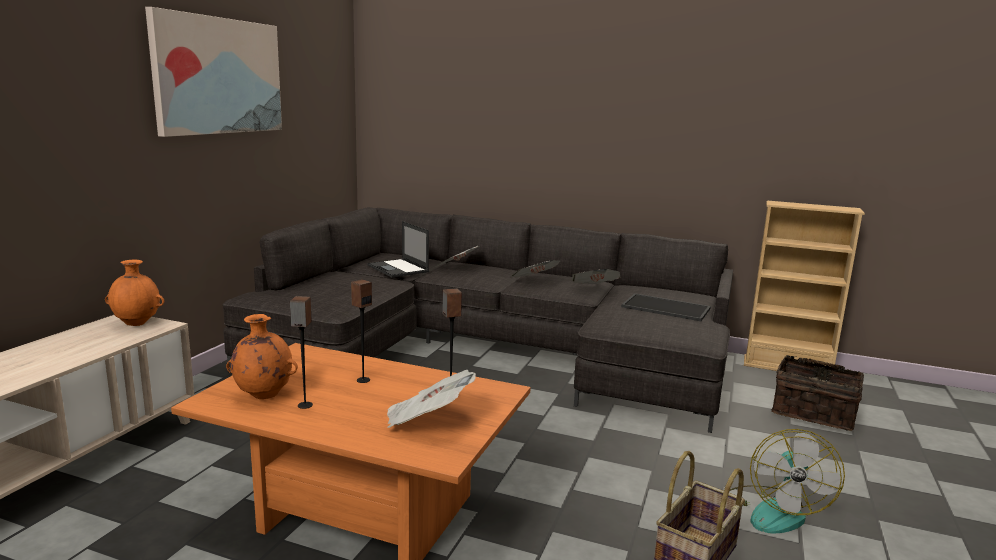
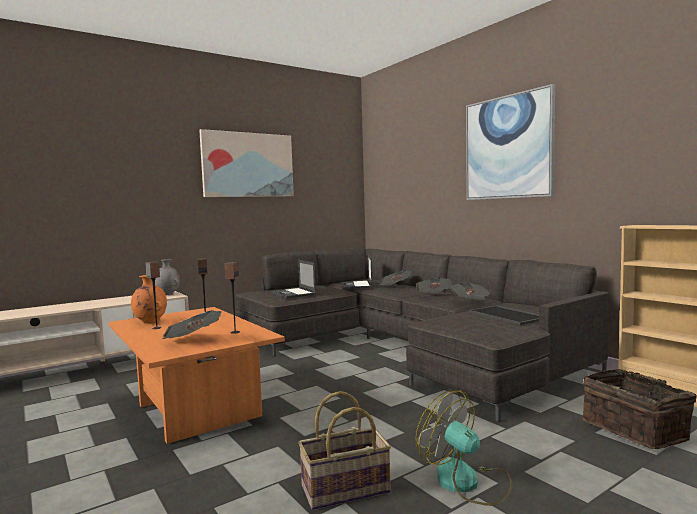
camera: 35 degrees right, 10 degrees down
orange vase [105,260,164,326] -> grey vase [155,259,180,295]
fan [730,429,845,533] -> fan turned 90 degrees clockwise [415,391,513,506]
none -> laptop [272,259,316,298]
none -> picture [466,84,555,200]

